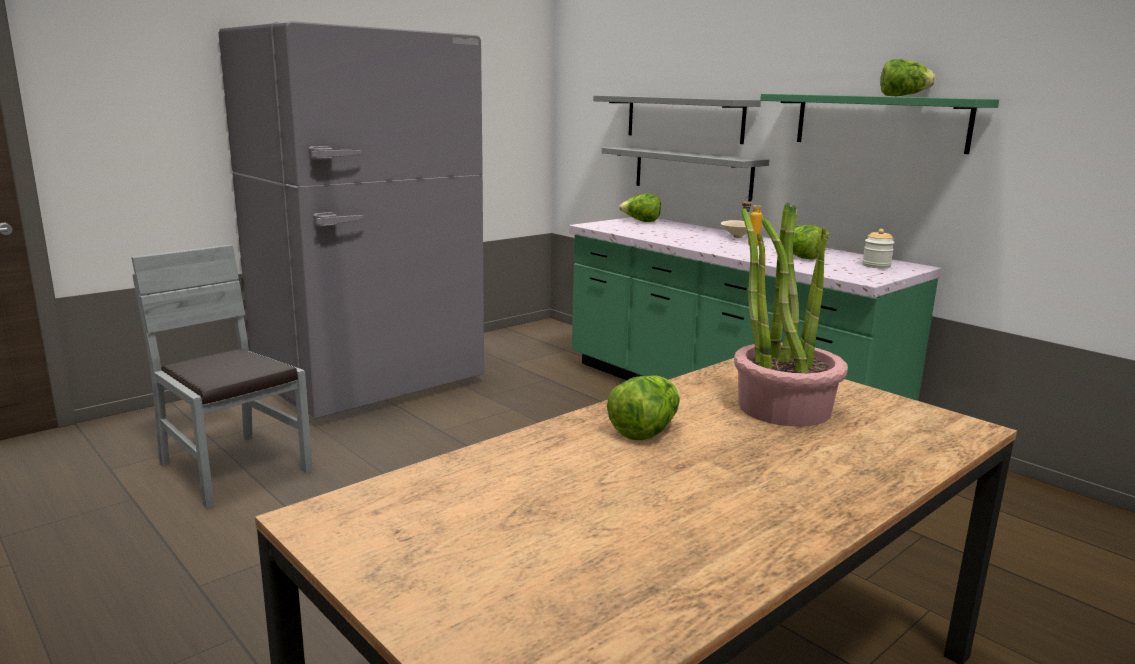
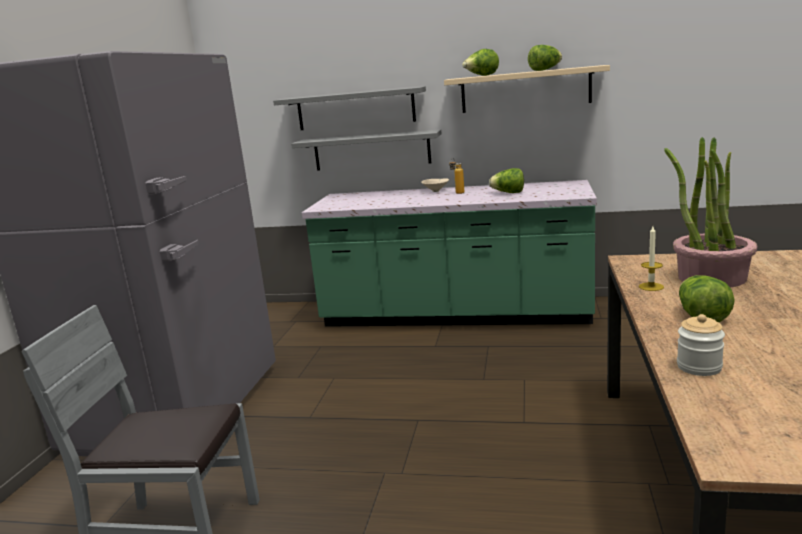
camera: 35 degrees left, 0 degrees up
lettuce [619,193,661,222] -> lettuce moved to [462,49,499,76]
green shelf [760,94,999,154] -> beige shelf [444,65,610,113]
jar [862,229,895,269] -> jar moved to [677,314,725,376]
none -> candle [639,226,664,291]

